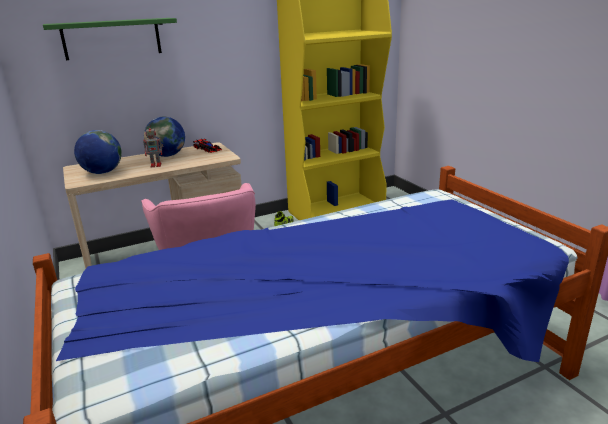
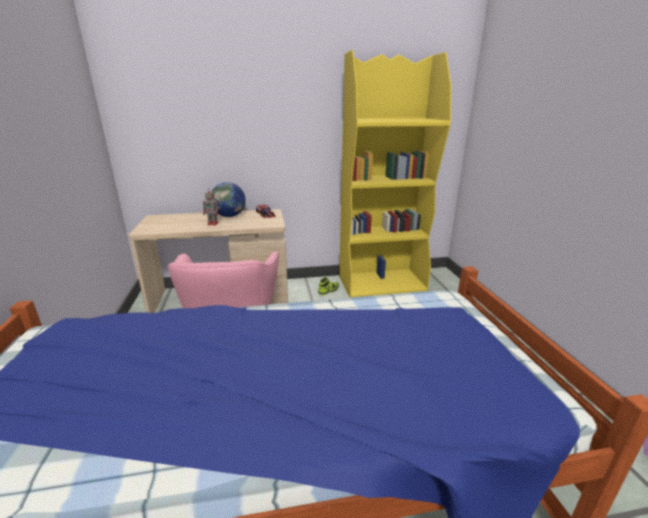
camera: 15 degrees right, 0 degrees up
green shelf [43,18,177,60] -> none
globe [74,130,122,174] -> none

